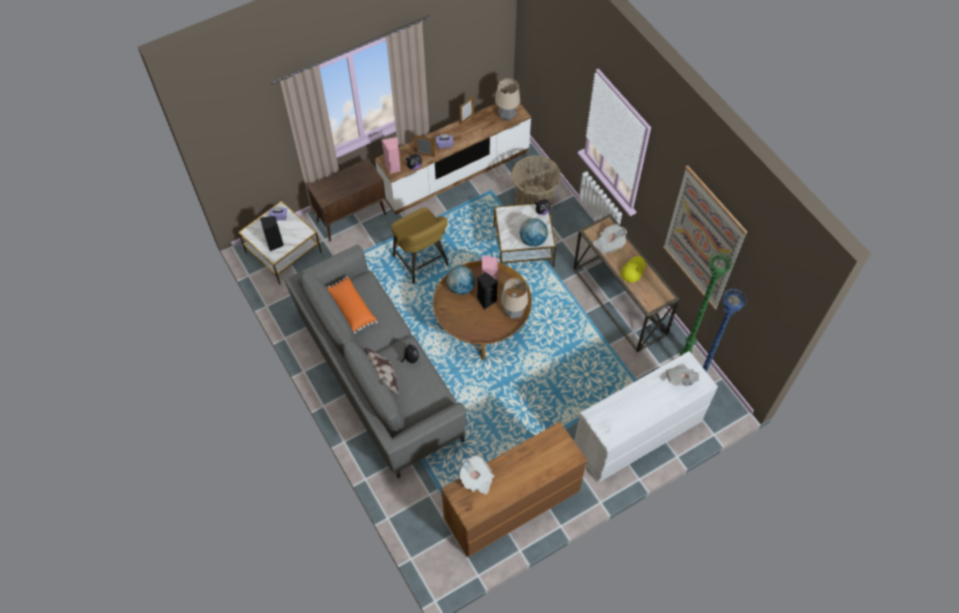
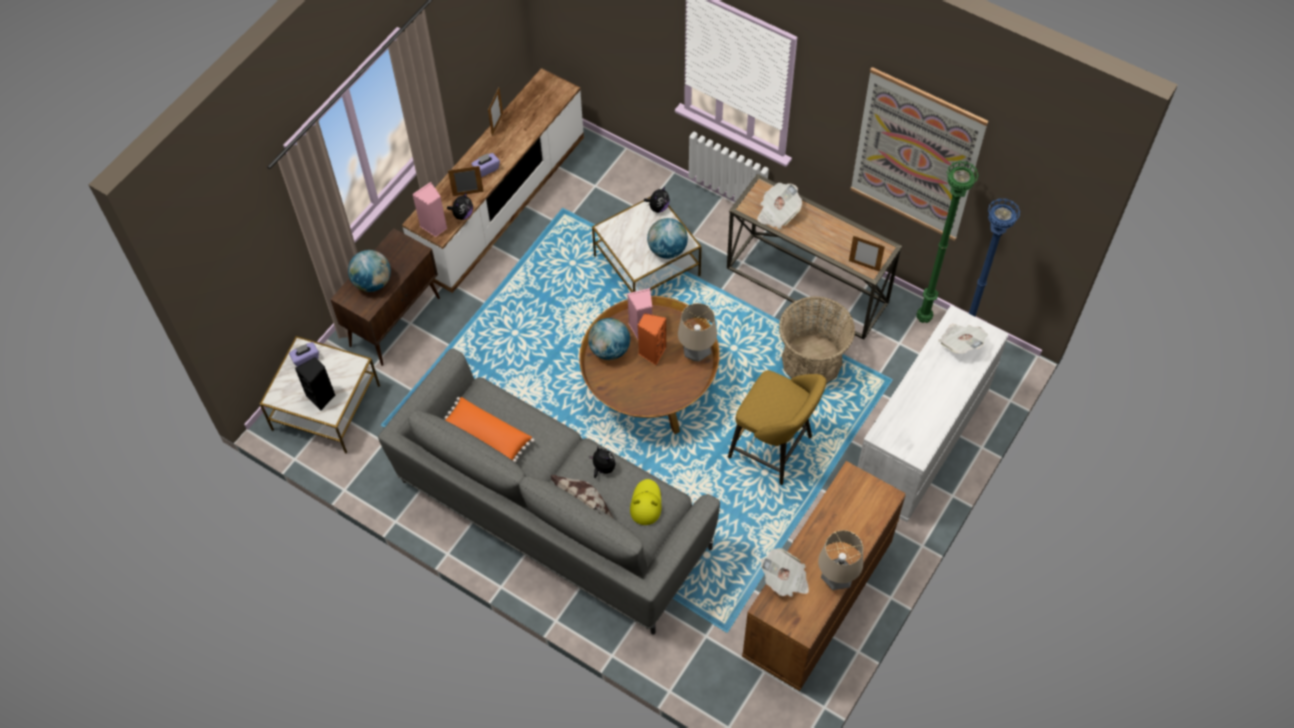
camera: 25 degrees left, 0 degrees up
yellow stool [391,207,449,284] -> yellow stool moved to [728,370,826,485]
black speaker [477,272,498,310] -> orange speaker [638,313,666,365]
table lamp [495,78,520,121] -> table lamp moved to [818,530,863,590]
basket [512,155,561,208] -> basket moved to [779,296,855,384]
yellow hat [621,256,646,282] -> yellow hat moved to [630,479,661,525]
none -> globe [348,250,391,292]
none -> picture frame [849,236,885,272]

